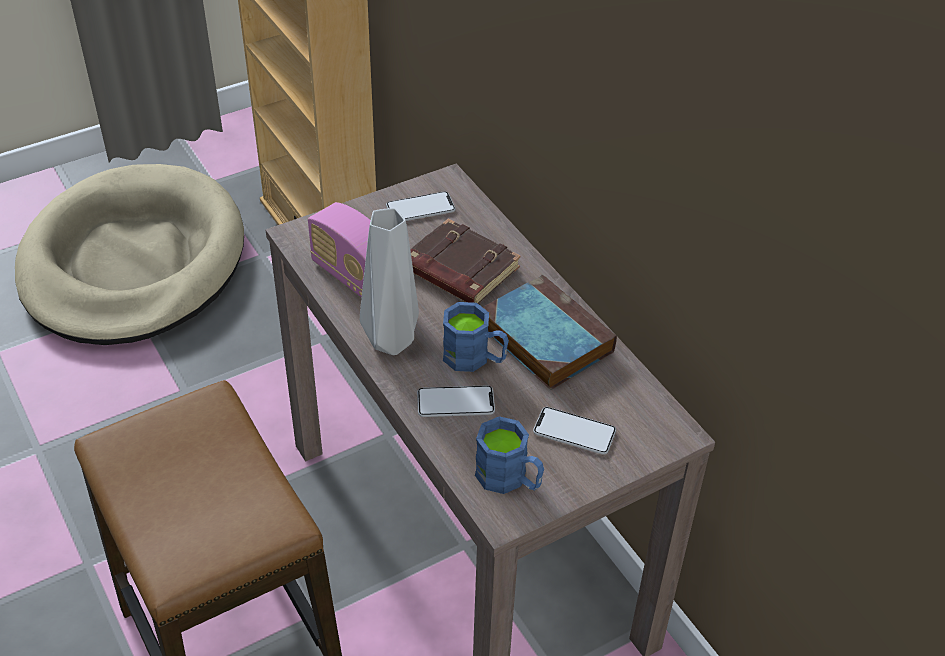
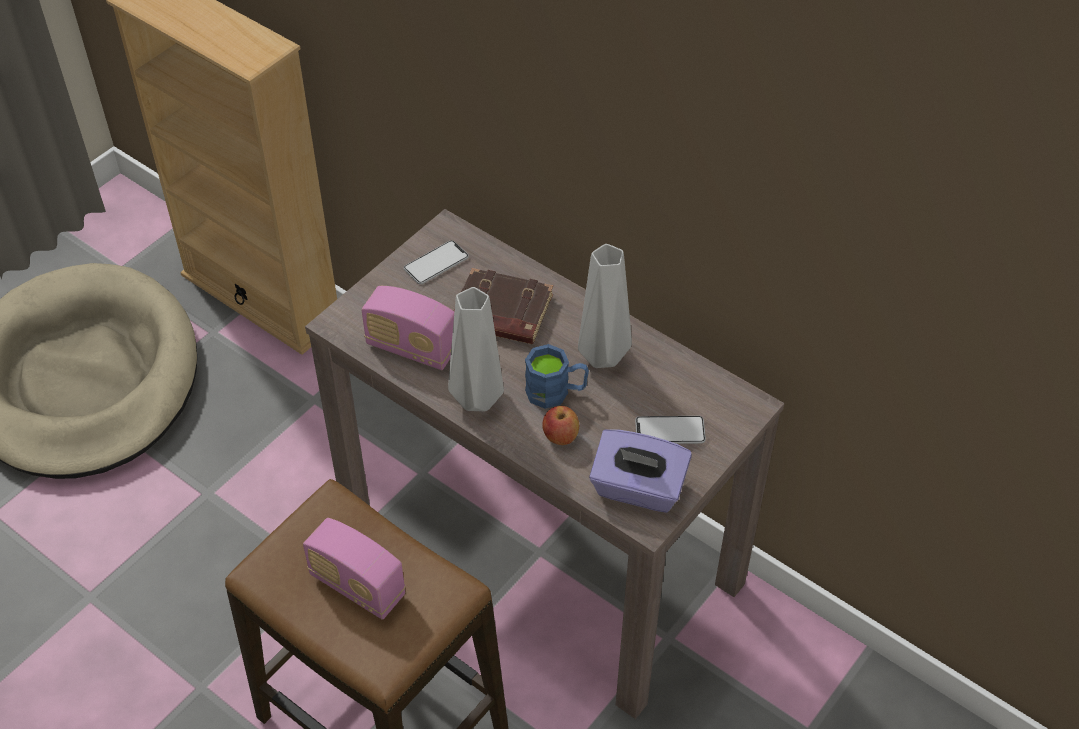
camera: 20 degrees left, 5 degrees up
phone [417,385,495,417] -> apple [542,406,579,445]
blue mug [475,416,544,494] -> purple tissue box [589,429,692,513]
book [483,275,617,390] -> grey vase [578,244,632,368]
none -> radio [303,518,406,620]

